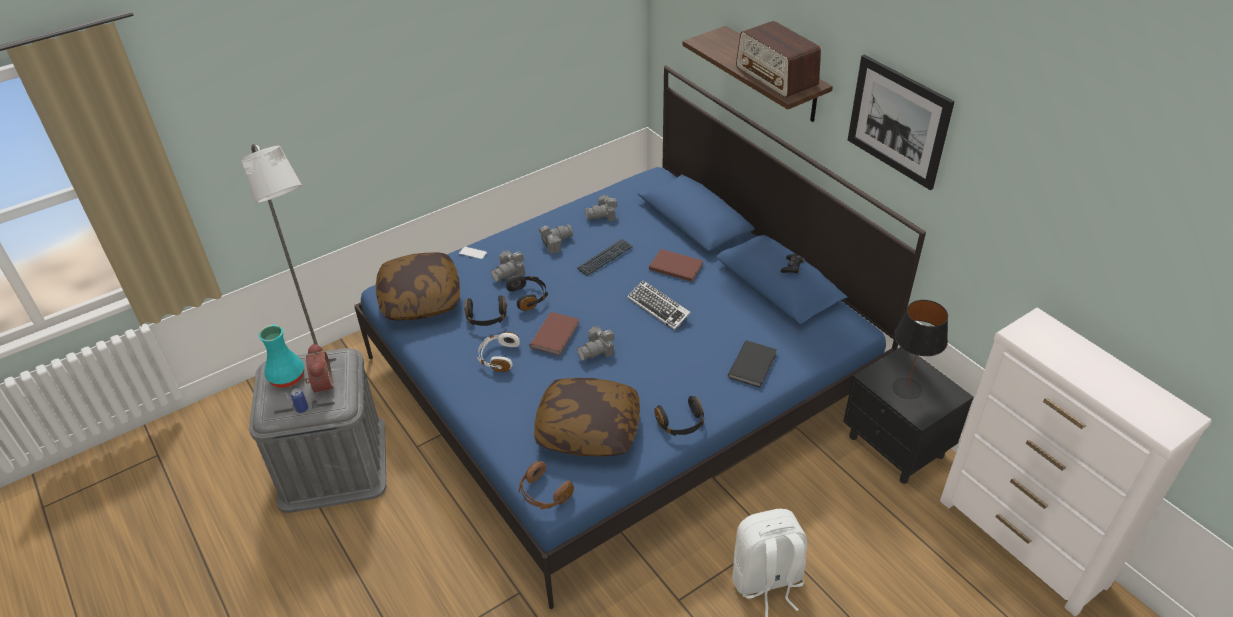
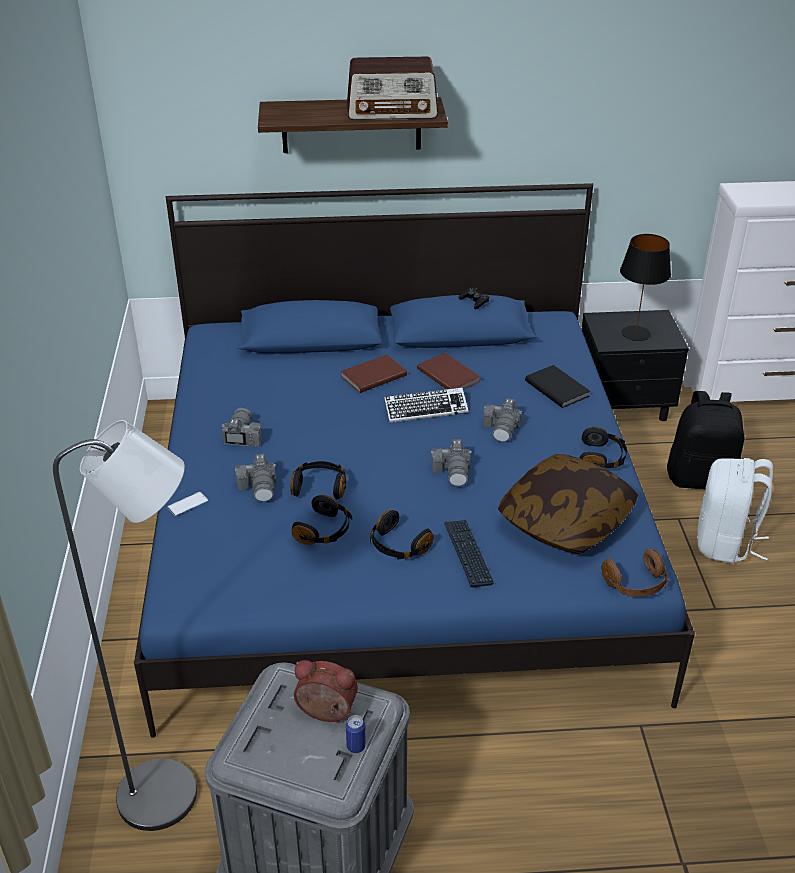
camera: 60 degrees left, 5 degrees down
turquoise vase [259,325,304,388] -> none
pillow [376,252,460,321] -> none
white headphones [477,332,520,372] -> black headphones [370,510,434,559]
brown book [529,312,579,356] -> brown book moved to [417,353,481,390]
keyboard [577,239,633,276] -> keyboard moved to [444,520,494,588]
camera [585,195,617,221] -> camera moved to [483,398,522,442]
picture [848,55,955,190] -> none
none -> black backpack [667,391,744,489]

